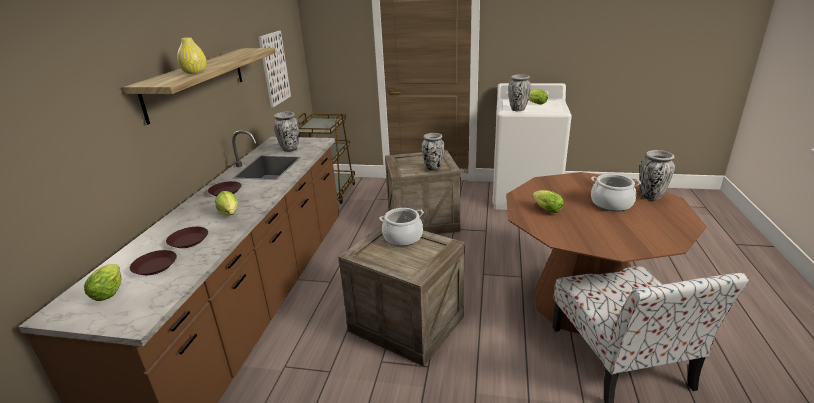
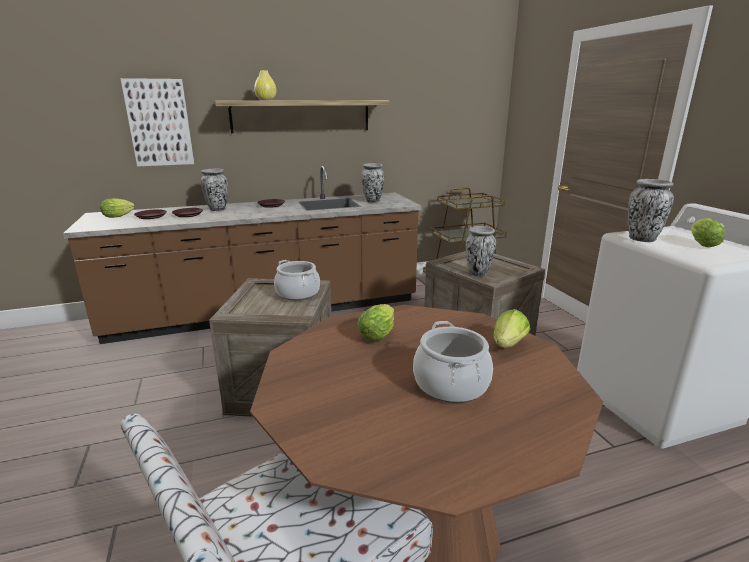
camera: 60 degrees right, 5 degrees down
lettuce [215,191,238,216] -> lettuce moved to [493,309,530,348]
picture [258,31,291,108] -> picture moved to [121,78,194,166]
vase [640,150,675,200] -> vase moved to [201,169,228,211]

